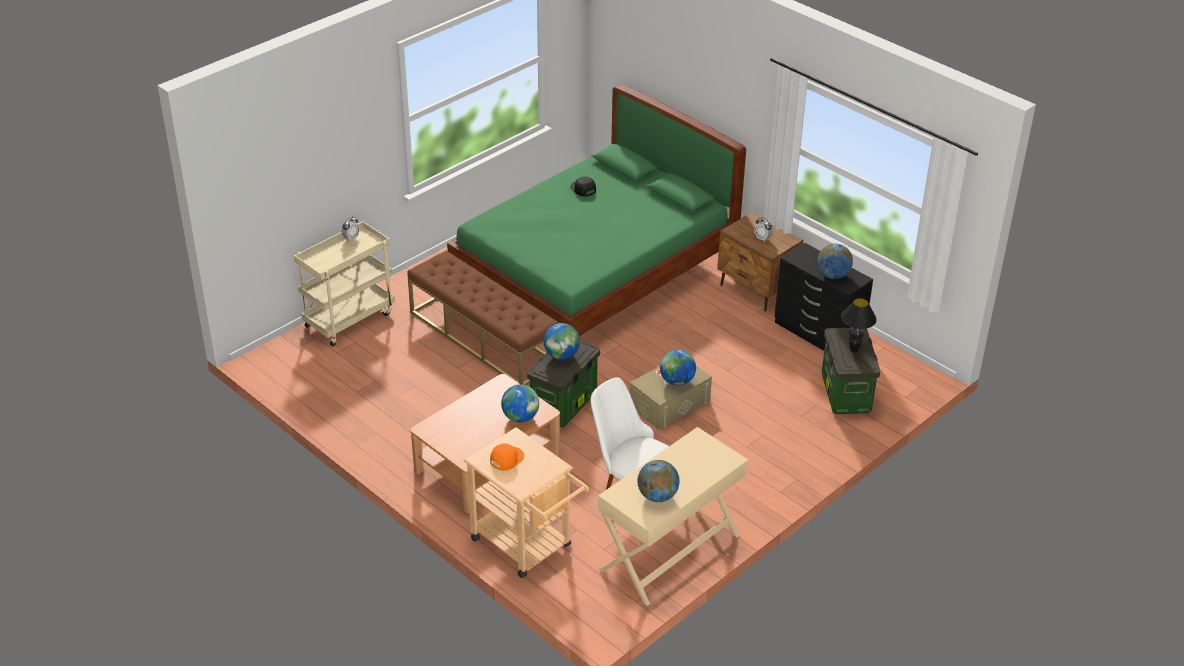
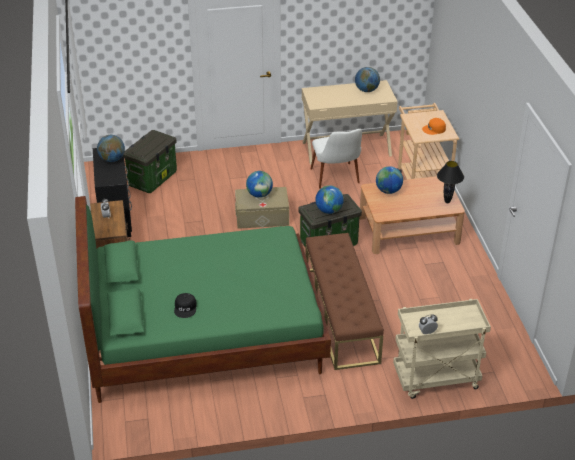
camera: 145 degrees left, 0 degrees up
black table lamp [841,298,877,353] -> black table lamp moved to [437,161,464,203]

